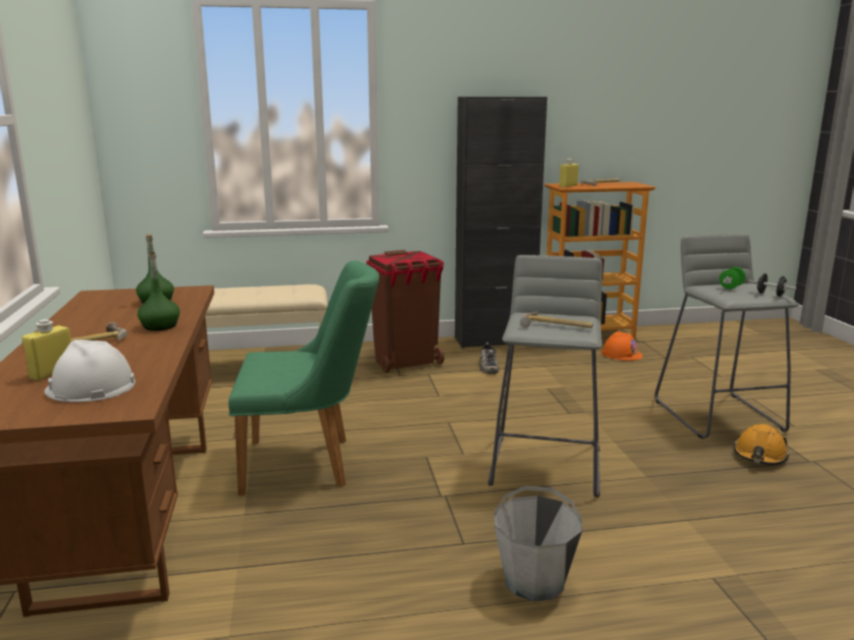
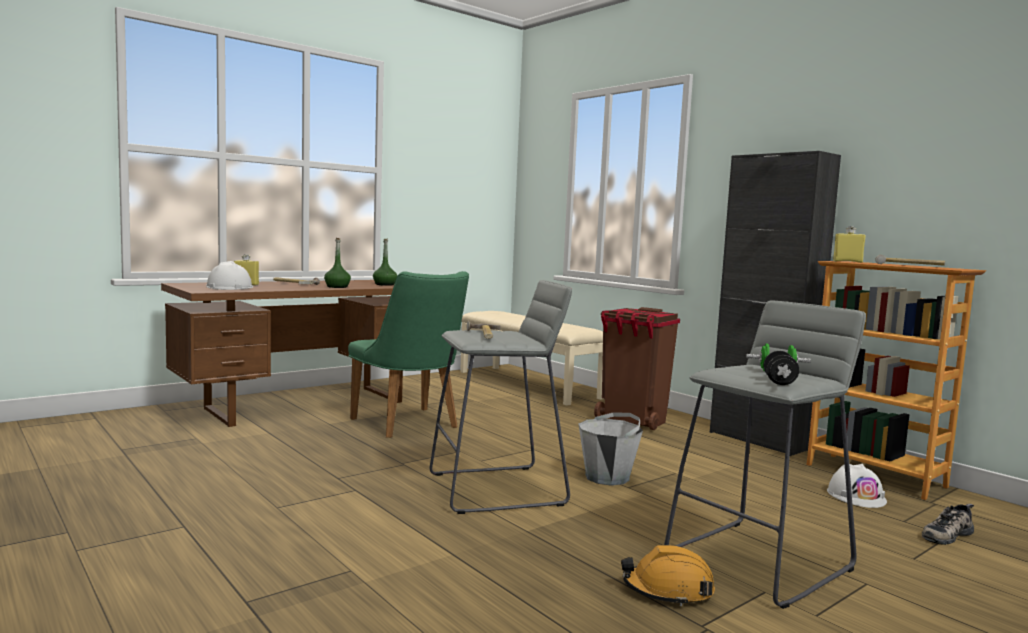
camera: 60 degrees right, 10 degrees down
shoe [480,342,499,374] -> shoe moved to [922,504,974,545]
grey bucket [494,486,582,602] -> grey bucket moved to [578,413,643,486]
orange hard hat [601,331,643,361] -> white hard hat [827,464,887,508]

